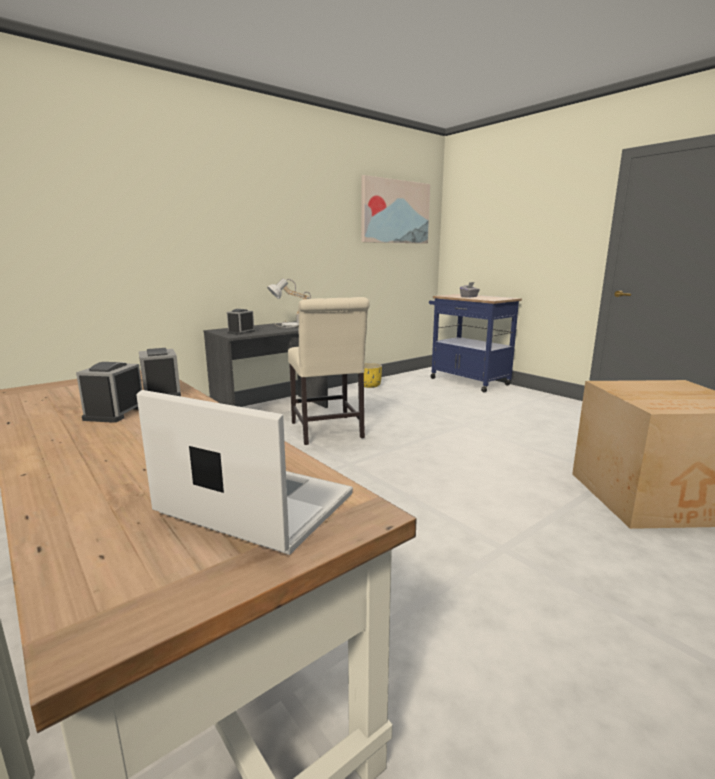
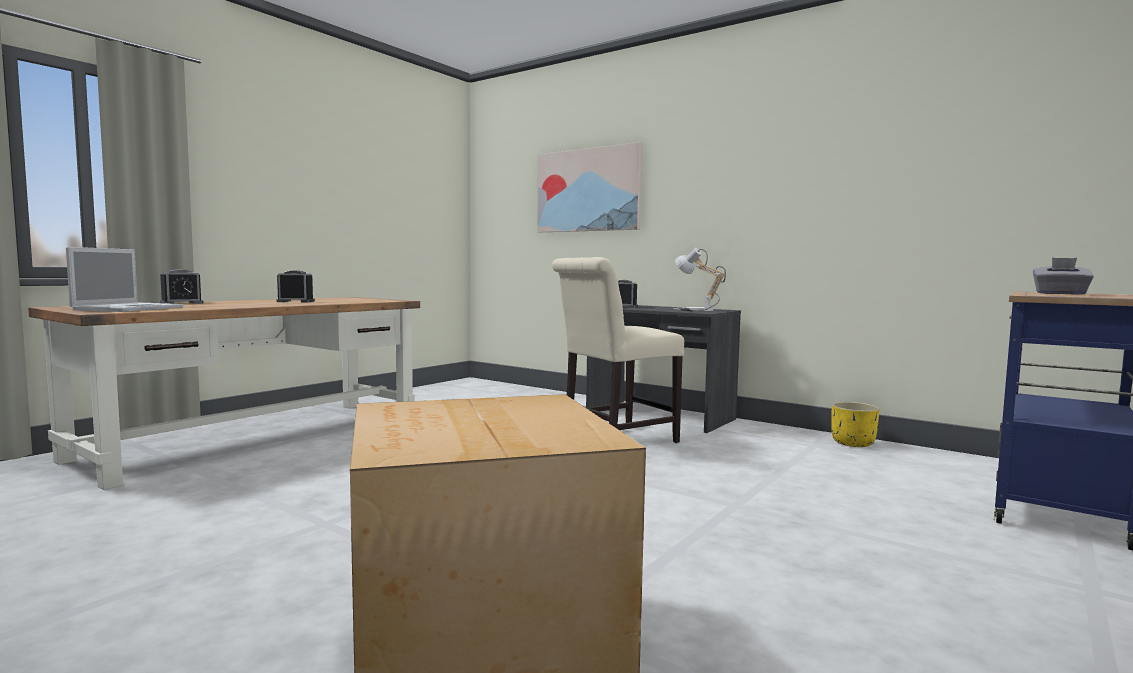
camera: 75 degrees right, 10 degrees down
alarm clock [139,348,181,396] -> alarm clock moved to [160,269,203,304]
picture [362,175,430,244] -> picture moved to [537,142,642,232]

